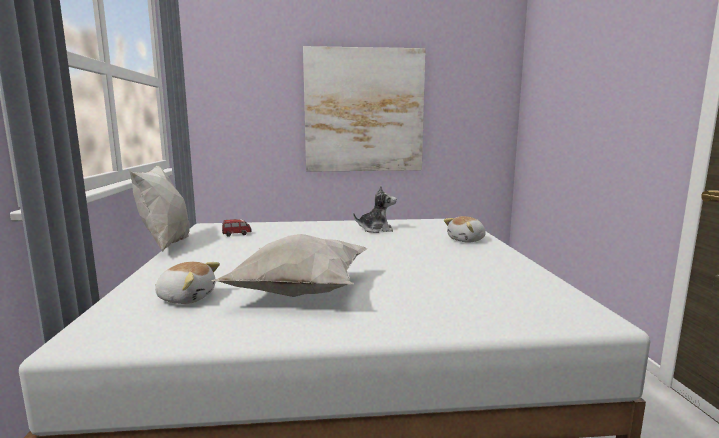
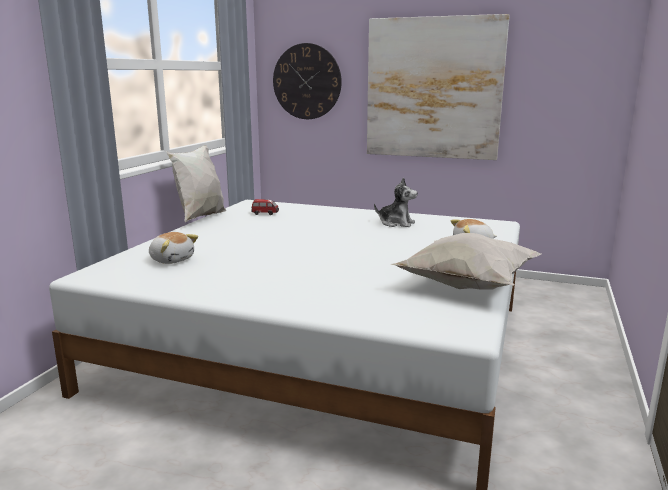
camera: 25 degrees right, 5 degrees up
white pillow [211,234,368,297] -> white pillow moved to [390,233,541,290]
none -> wall clock [273,43,342,119]

